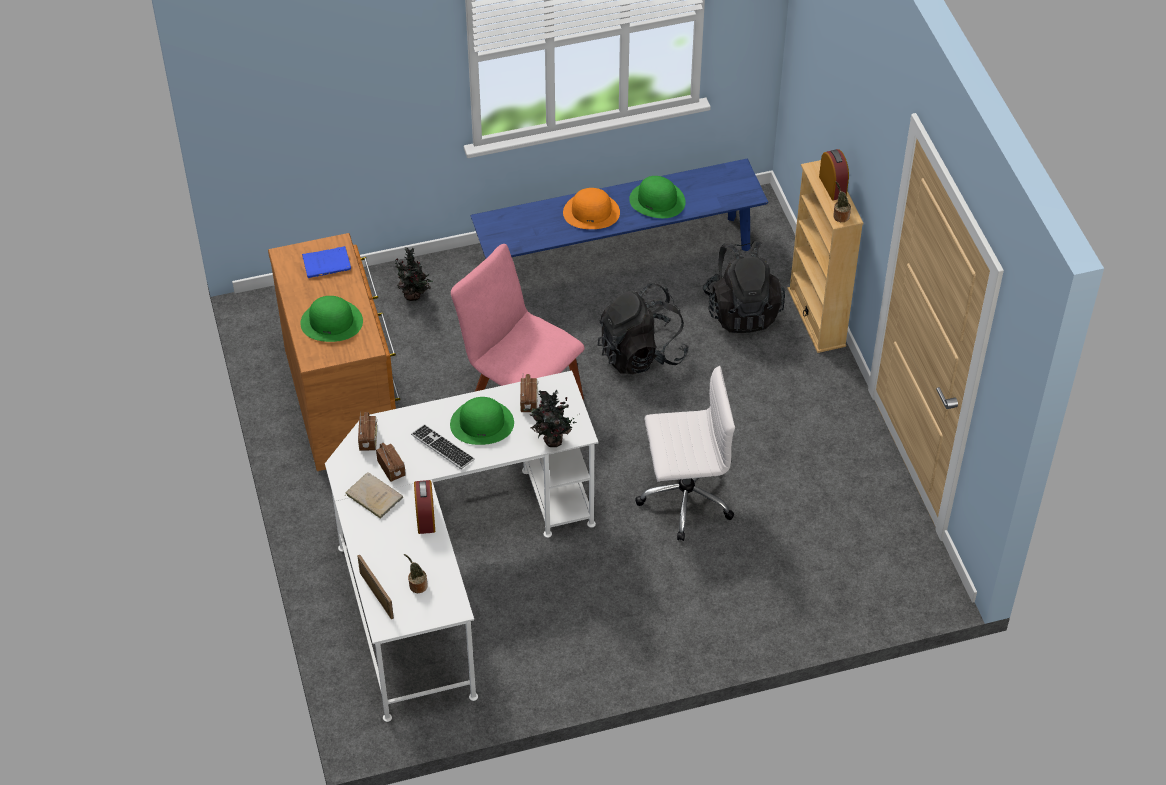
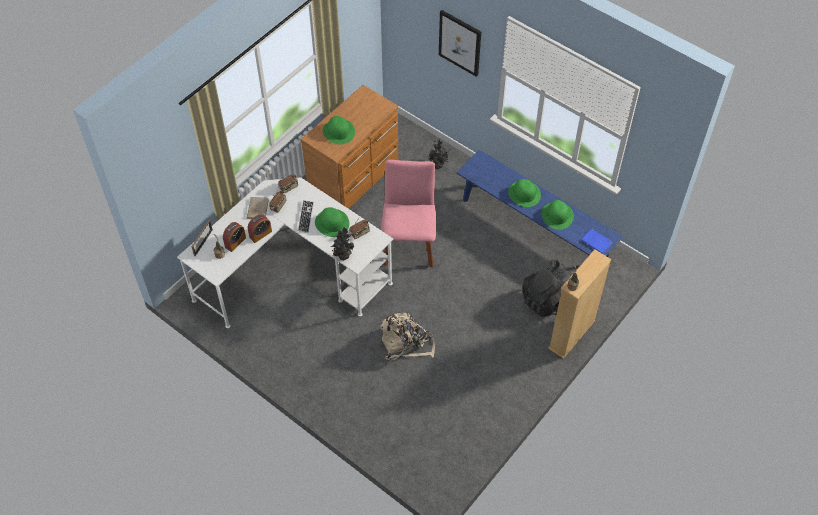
camera: 55 degrees right, 5 degrees up
blue book [302,246,351,278] -> blue book moved to [581,228,613,254]
orange hat [563,188,620,229] -> green hat [508,179,541,207]
black backpack [598,283,689,374] -> none
white office chair [635,366,735,541] -> beige backpack [380,313,435,360]
alarm clock [819,149,849,200] -> alarm clock moved to [223,222,246,252]
none -> picture [439,10,481,77]

